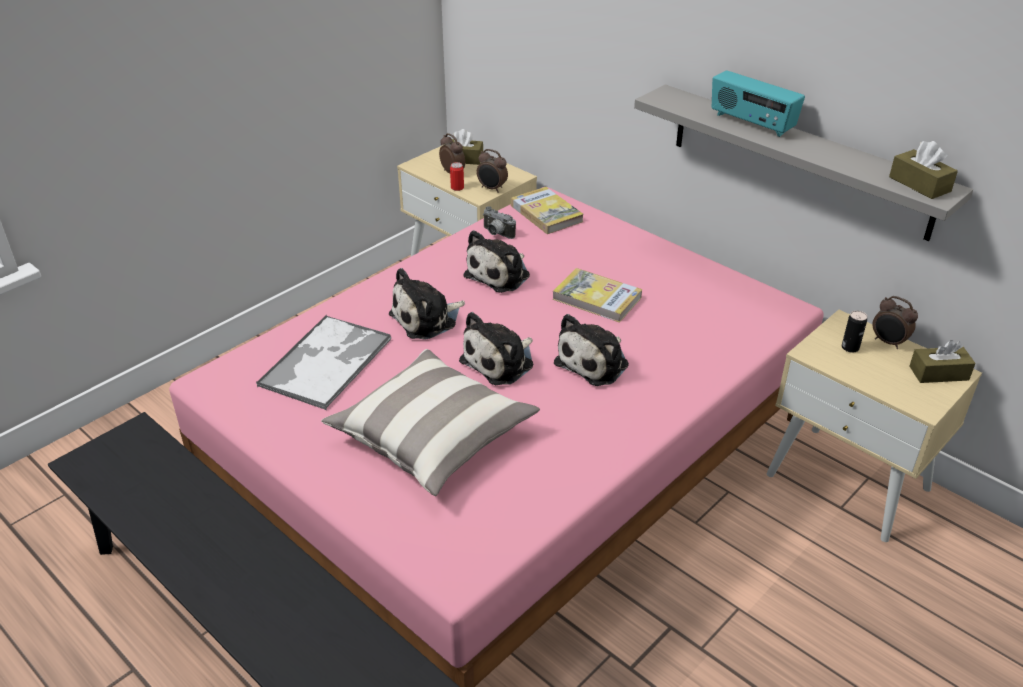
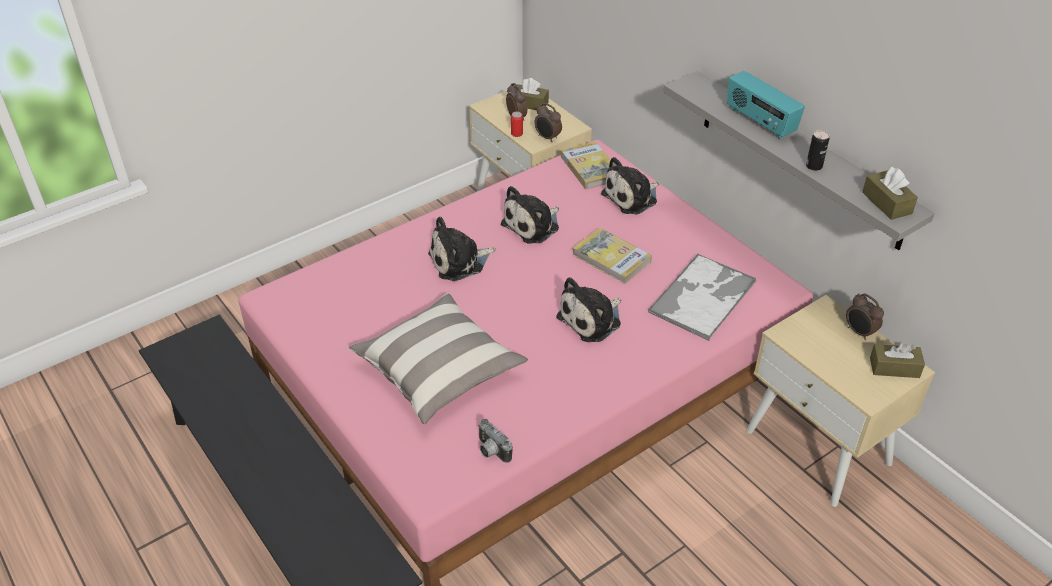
camera: 10 degrees right, 5 degrees up
tray [256,315,392,410] -> tray moved to [647,254,757,341]
plush toy [459,312,534,385] -> plush toy moved to [601,157,659,214]
camera [483,206,516,239] -> camera moved to [478,419,513,463]
can [842,311,867,353] -> can moved to [806,130,830,171]

